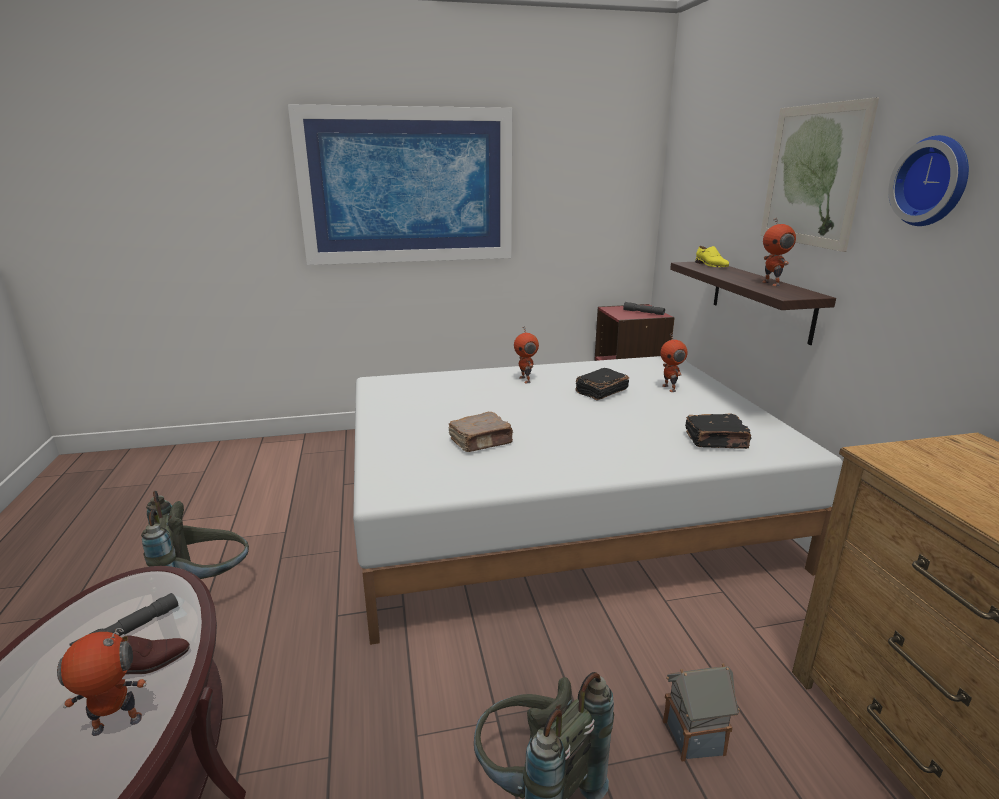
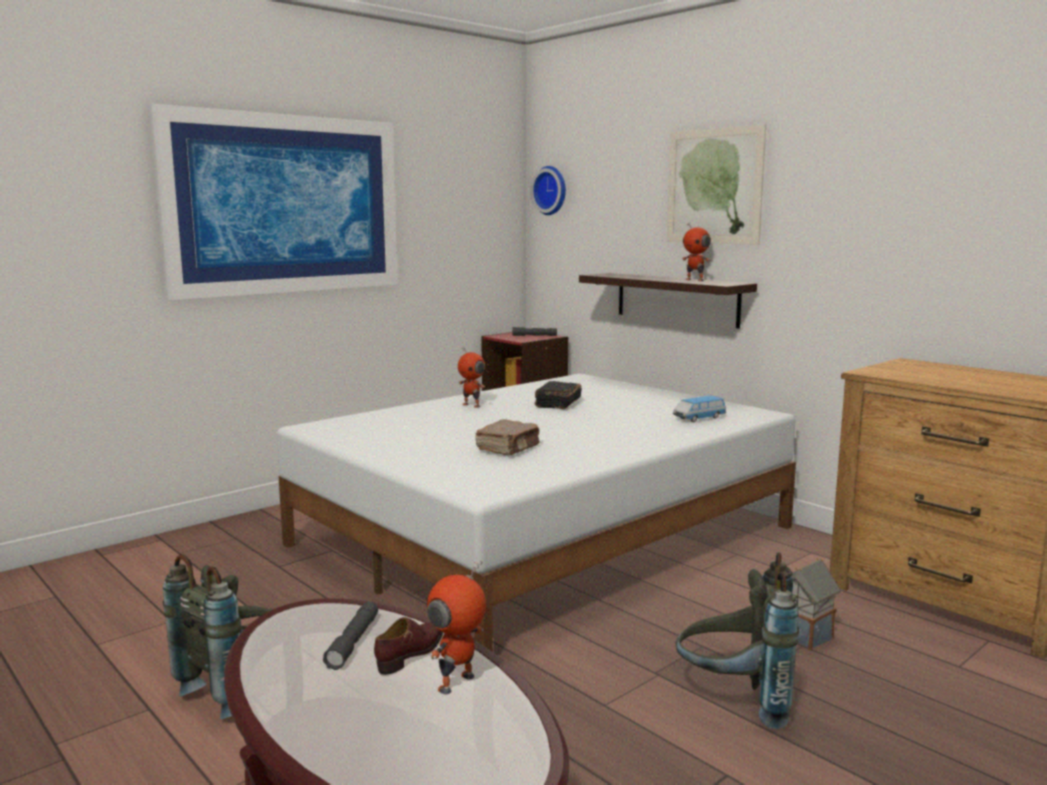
camera: 30 degrees left, 10 degrees down
toy robot [661,333,687,392] -> none
black book [685,413,752,449] -> toy car [673,395,726,422]
yellow shoe [695,246,729,267] -> none
wall clock [888,135,969,226] -> wall clock moved to [531,166,566,215]

